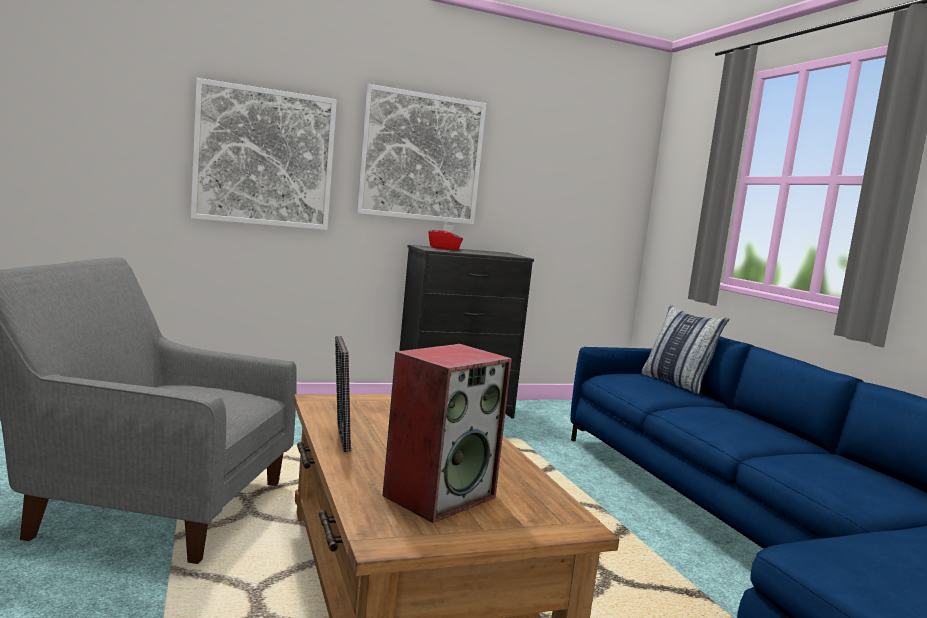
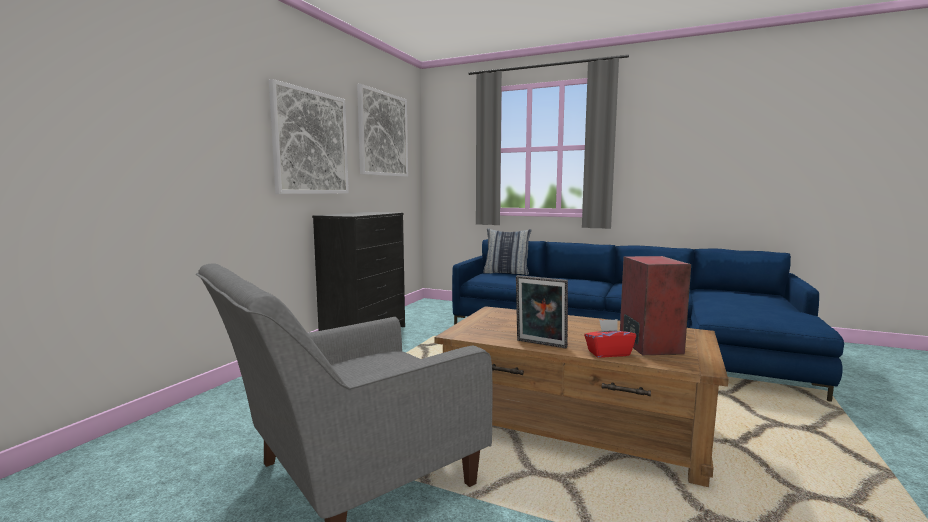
camera: 45 degrees left, 0 degrees up
picture [191,78,337,230] -> picture moved to [357,84,408,177]
red tissue box [428,224,463,250] -> red tissue box moved to [584,319,636,358]

